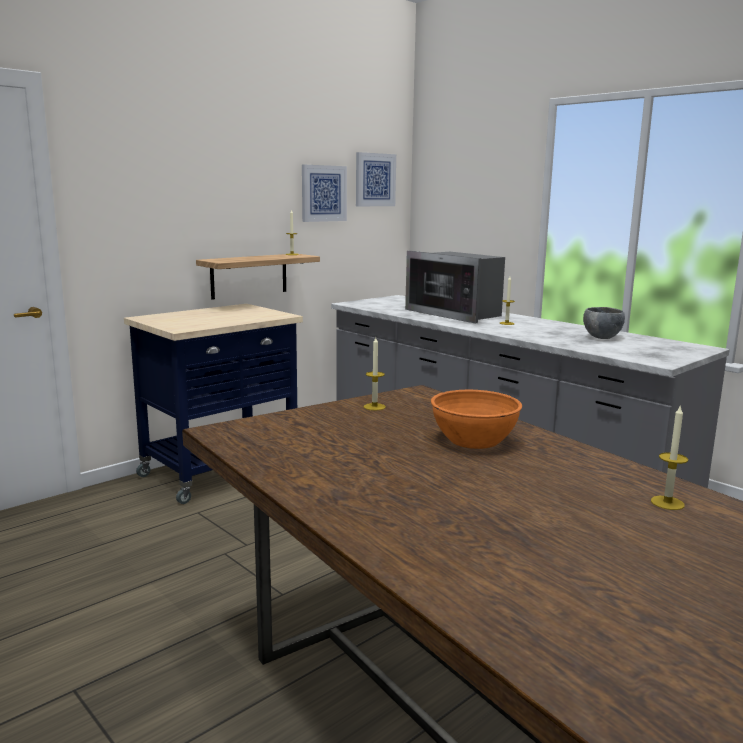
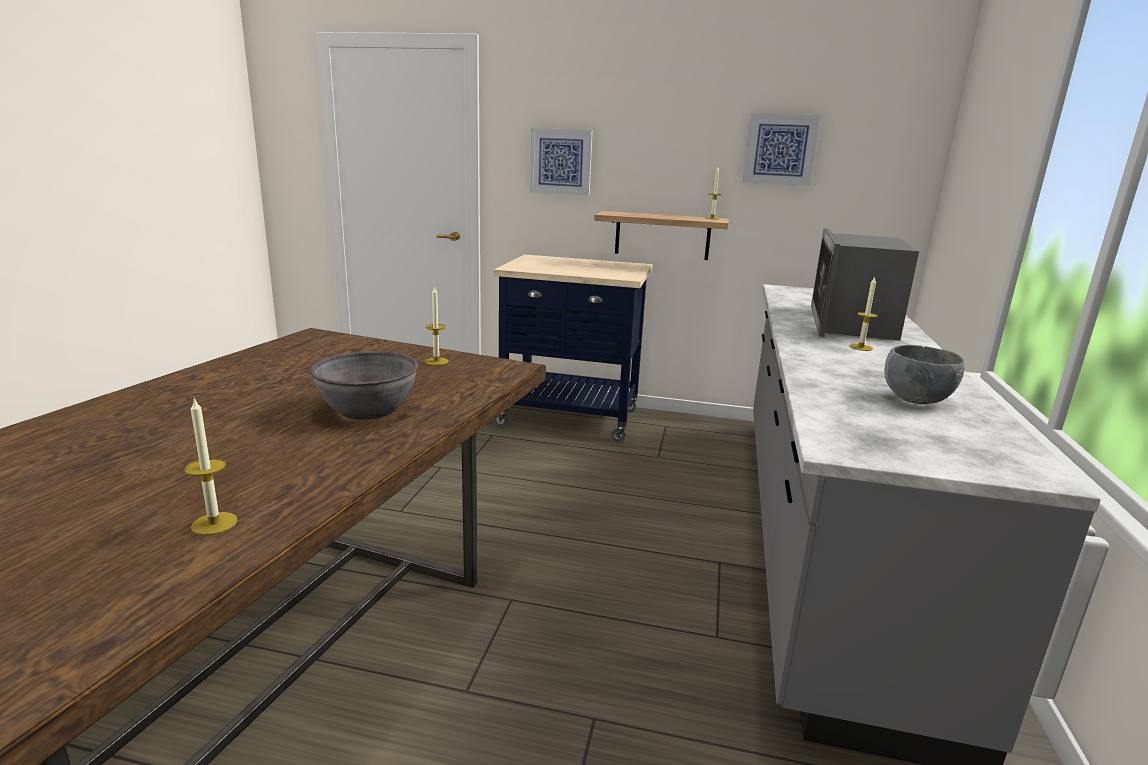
camera: 55 degrees right, 5 degrees up
picture [356,152,396,206] -> picture moved to [530,128,593,196]
orange bowl [431,390,522,449] -> grey bowl [310,351,418,419]

